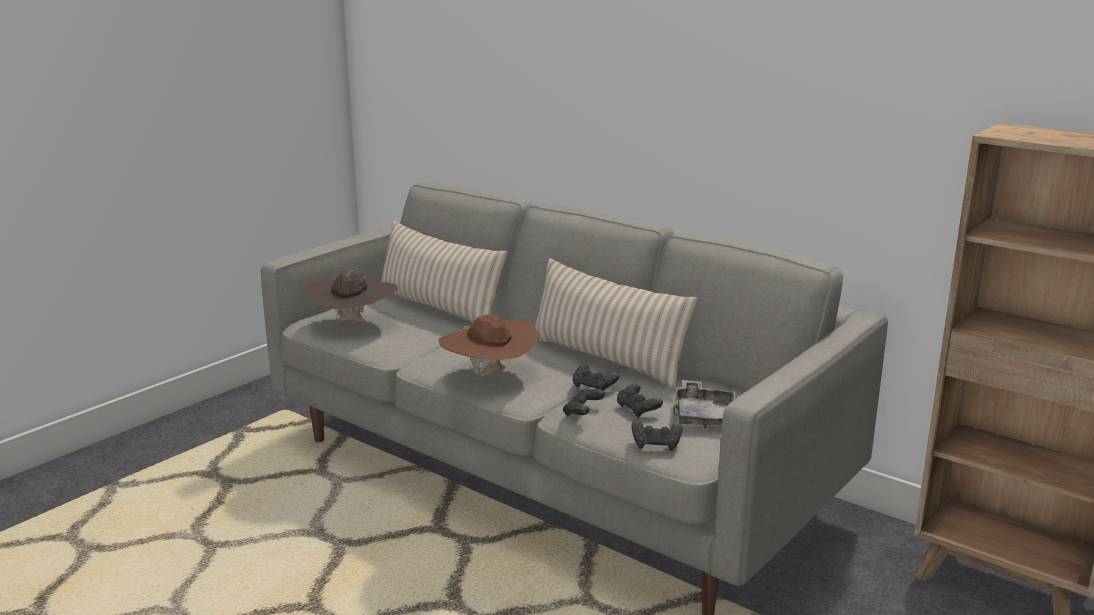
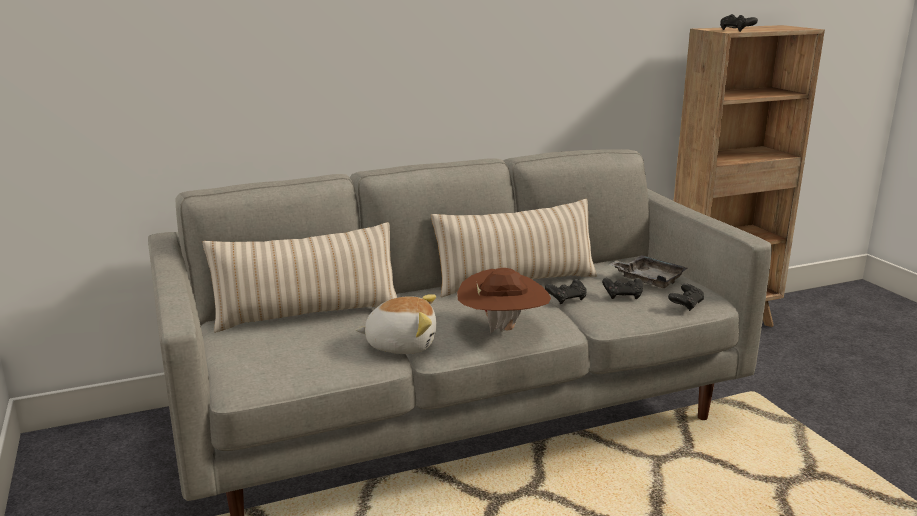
camera: 60 degrees left, 0 degrees up
brown hat [304,270,398,323] -> none
black game controller [563,389,605,416] -> black game controller moved to [720,14,758,32]
none -> plush toy [356,294,436,354]

